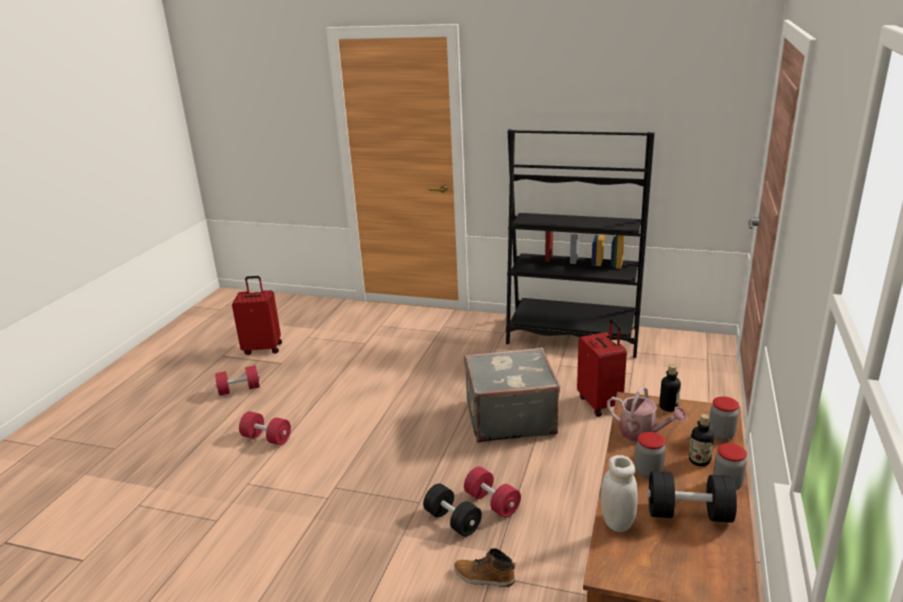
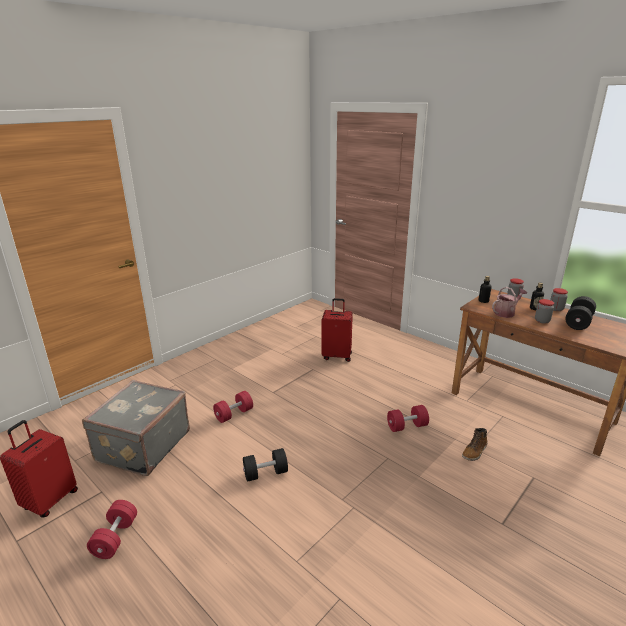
camera: 65 degrees left, 0 degrees up
red dumbbell [239,411,291,445] -> red dumbbell moved to [213,391,253,423]
black dumbbell [423,483,482,537] -> black dumbbell moved to [243,448,288,482]
grey suitcase [464,347,560,443] -> grey suitcase moved to [82,380,190,476]
black bookcase [506,129,655,358] -> none
white jar [601,455,637,532] -> none

